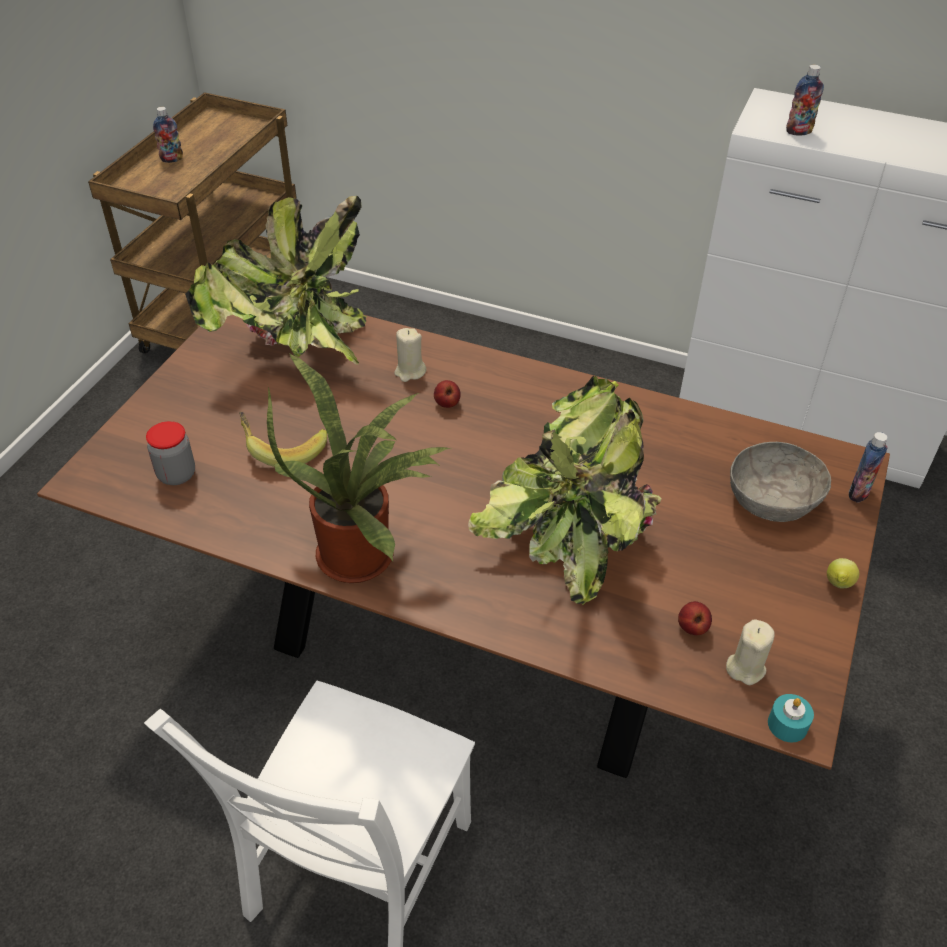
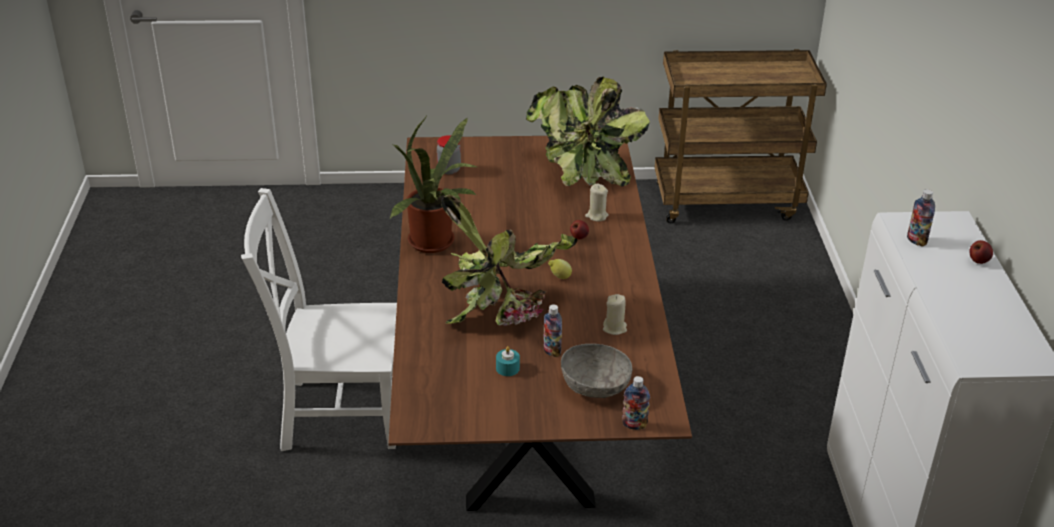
camera: 65 degrees right, 10 degrees down
bottle [153,107,183,163] -> bottle moved to [543,304,562,357]
banana [239,412,327,467] -> none
apple [678,601,712,635] -> apple moved to [969,240,993,264]
beige candle [726,619,775,685] -> beige candle moved to [603,294,627,335]
turquoise candle [768,694,814,743] -> turquoise candle moved to [496,346,520,376]
lemon [827,558,859,589] -> lemon moved to [548,259,572,279]

